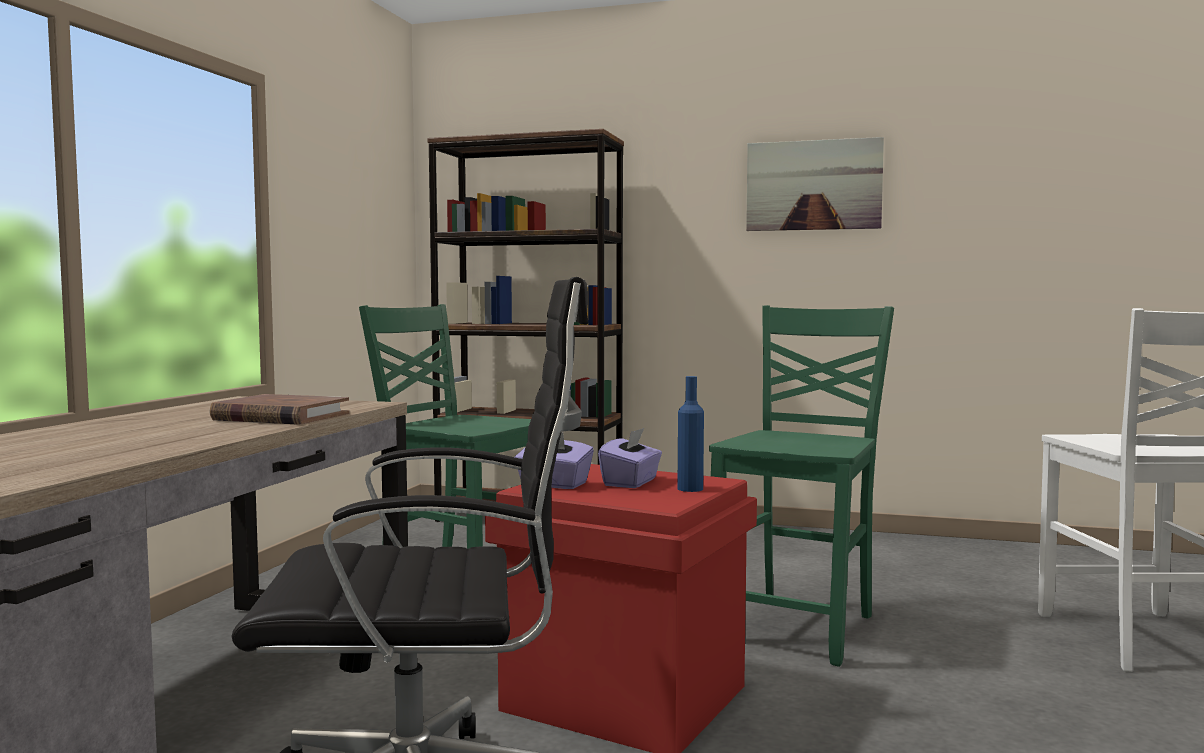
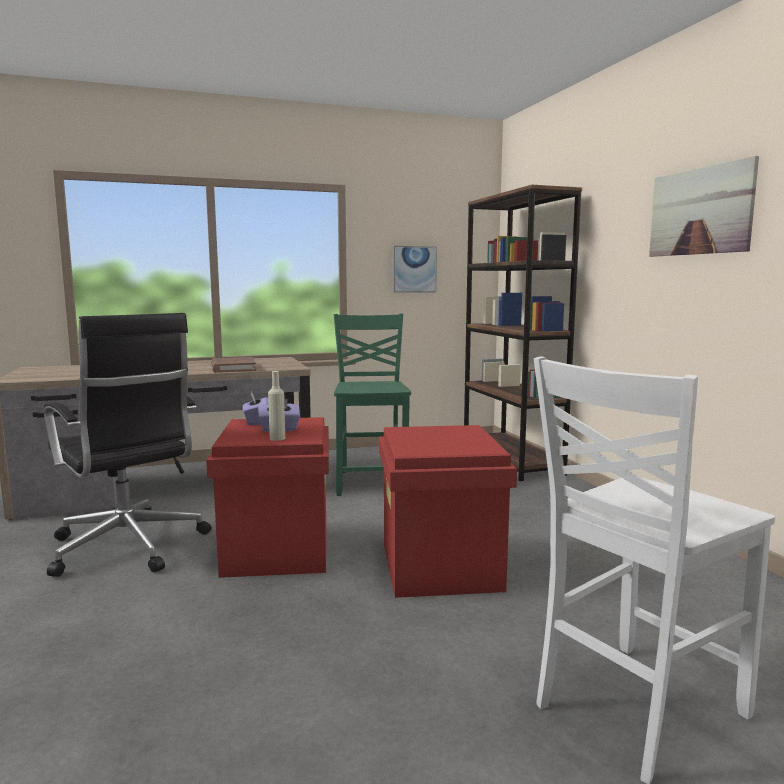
camera: 55 degrees right, 5 degrees up
blue bottle [677,376,704,492] -> beige bottle [268,371,285,441]
green chair [709,305,894,667] -> red storage box [379,425,517,598]
none -> picture [393,246,437,293]

